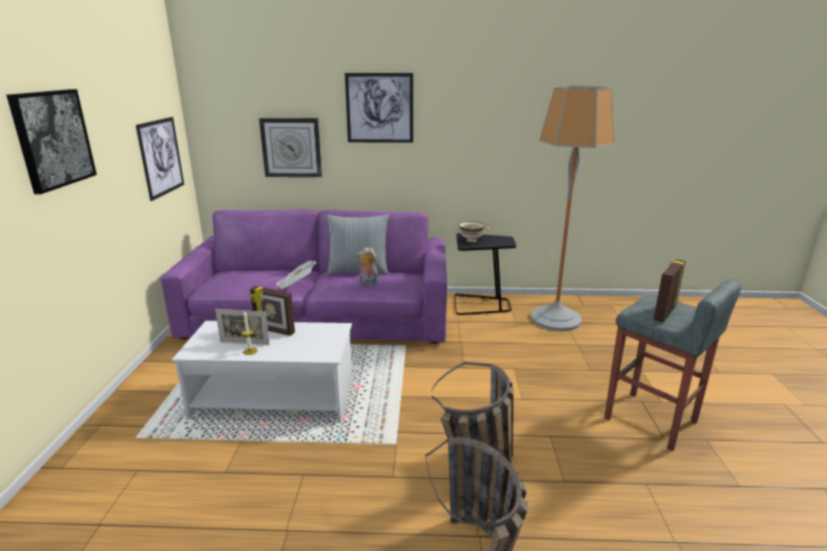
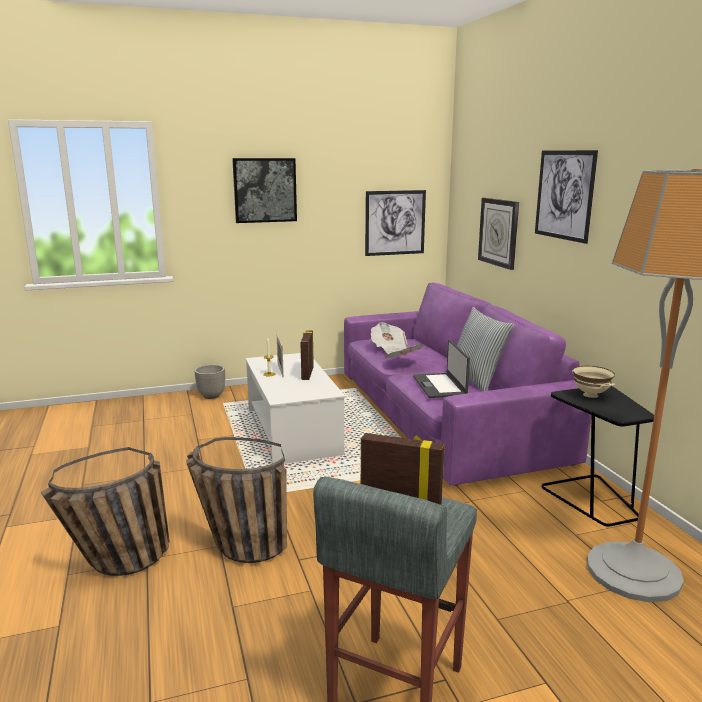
camera: 70 degrees right, 5 degrees down
plush toy [356,247,379,285] -> laptop [413,340,470,398]
none -> planter [195,365,225,399]
none -> newspaper [371,322,407,354]

